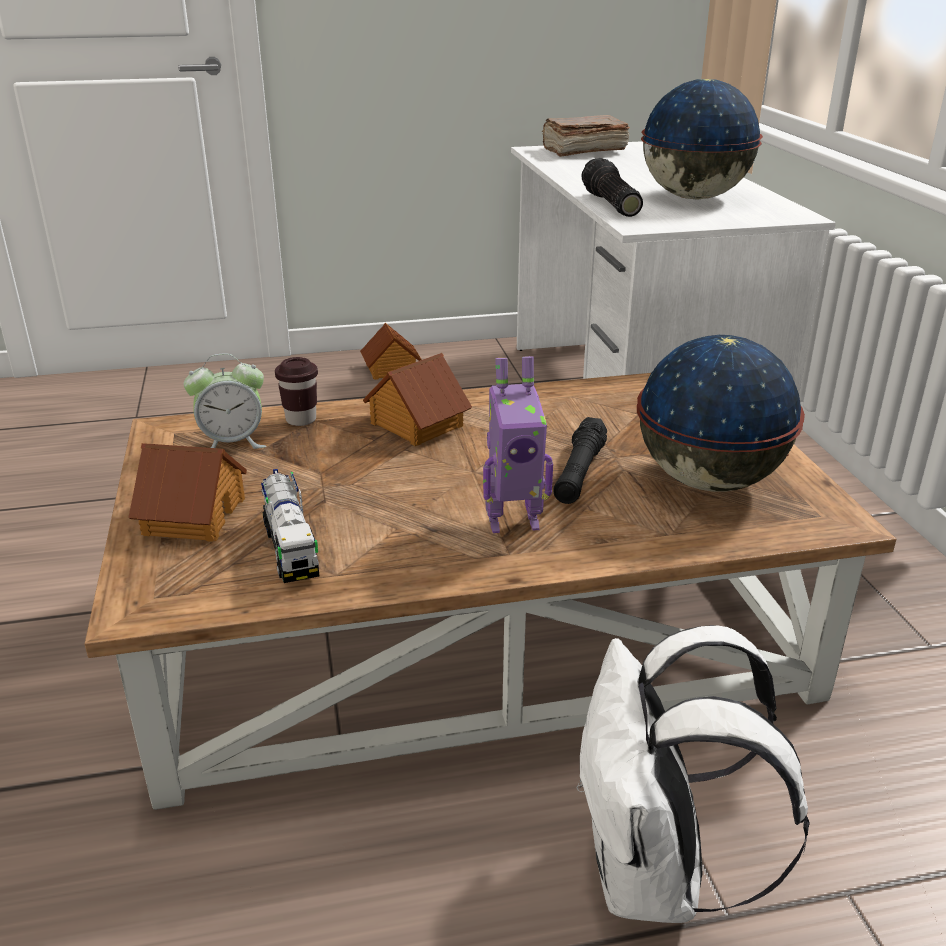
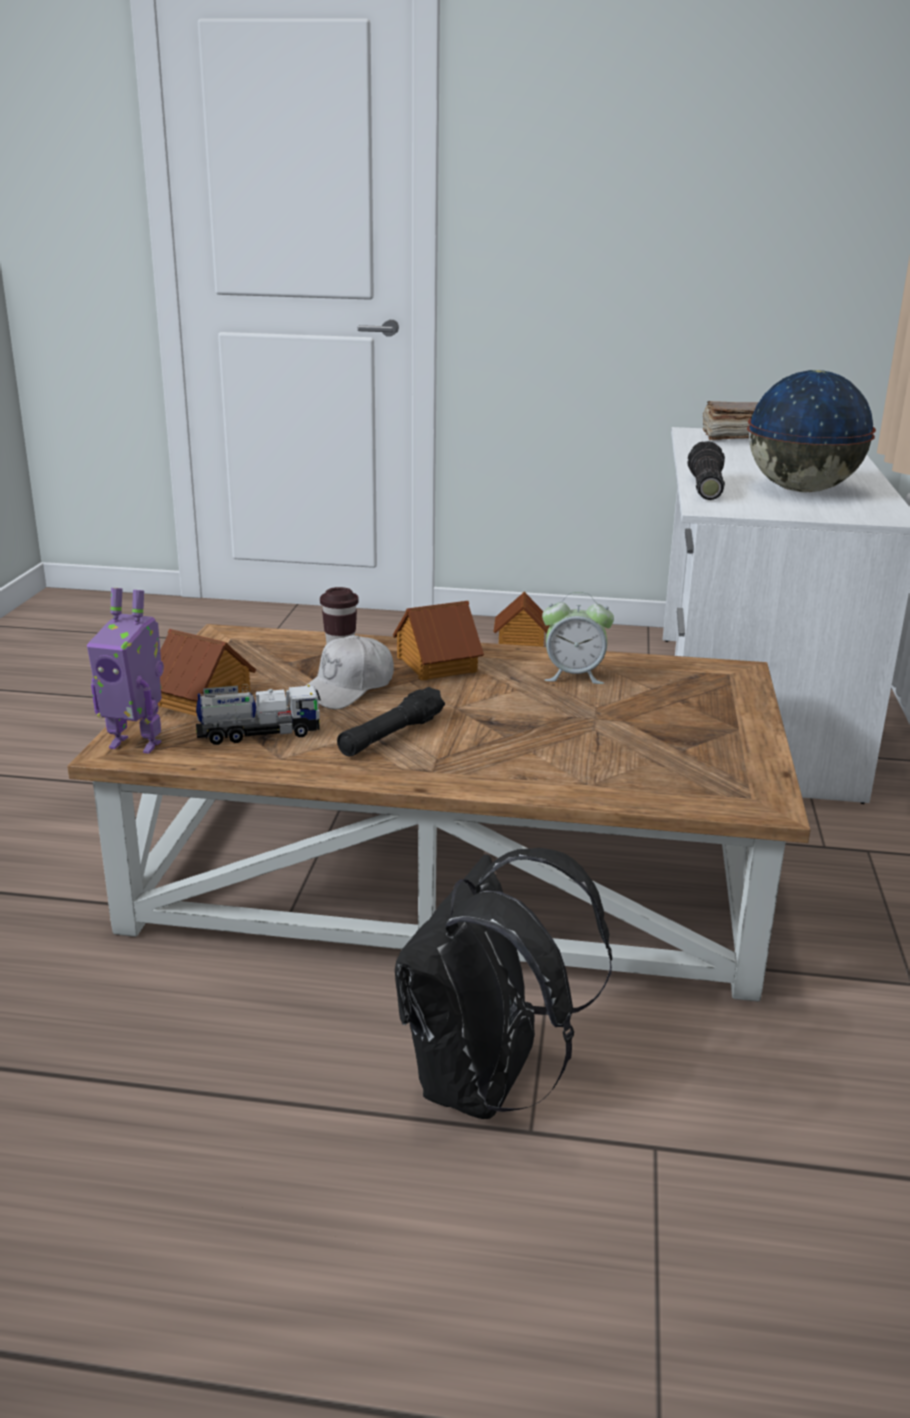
camera: 20 degrees right, 5 degrees down
alarm clock [184,354,266,449] -> alarm clock moved to [542,592,614,684]
toy truck [261,469,319,583] -> toy truck turned 105 degrees counterclockwise [196,684,321,745]
toy robot [483,356,553,533] -> toy robot moved to [87,588,164,754]
black flashlight [554,417,607,504] -> black flashlight moved to [337,687,445,756]
white backpack [576,625,809,923] -> black backpack [395,848,612,1119]
globe [637,335,805,492] -> none
none -> white cap [305,635,394,710]

